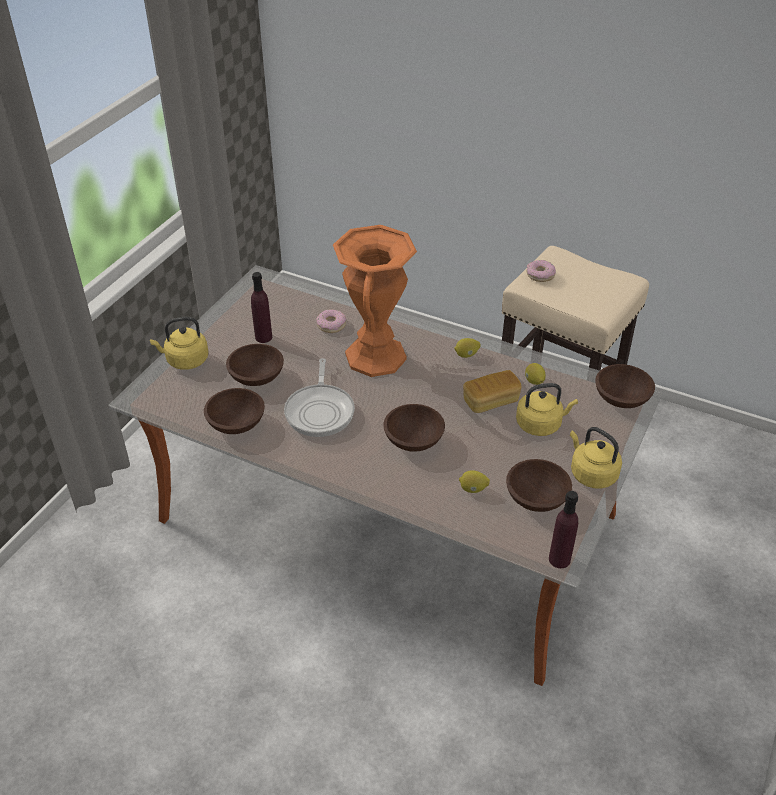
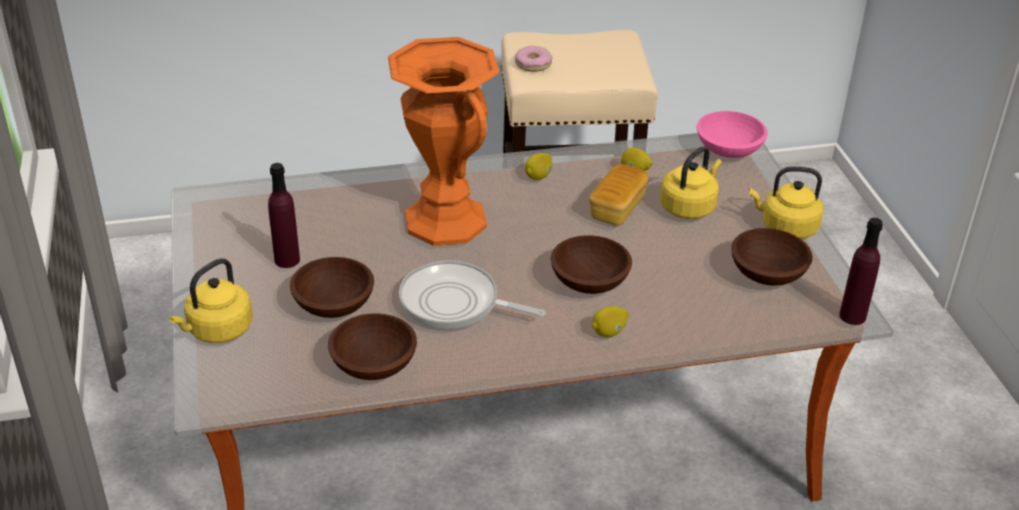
camera: 40 degrees left, 5 degrees down
frying pan [284,358,355,437] -> frying pan turned 150 degrees clockwise [399,260,546,330]
donut [316,309,346,333] -> none
lemon [459,470,490,493] -> lemon moved to [592,306,629,337]
brown bowl [595,364,655,408] -> pink bowl [697,111,768,158]

